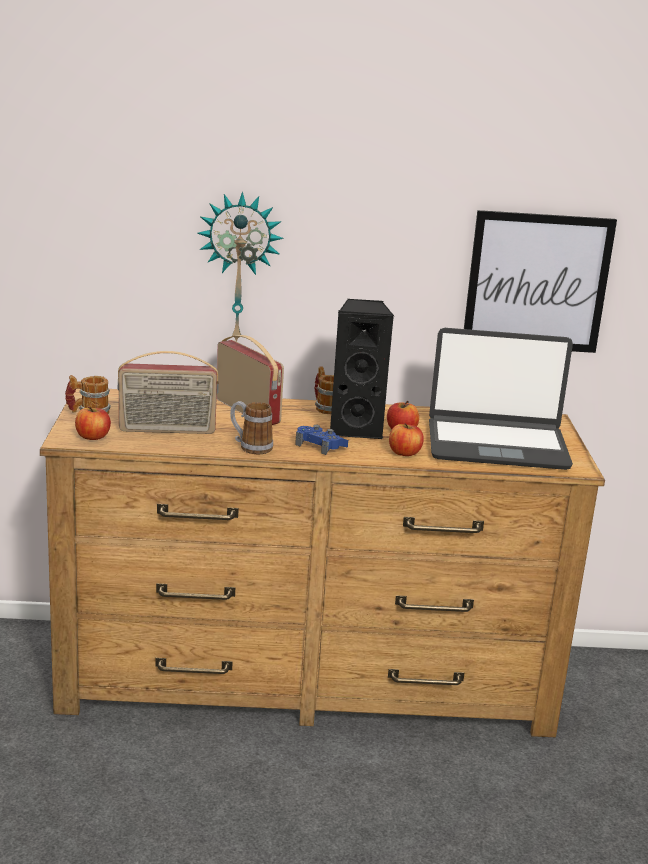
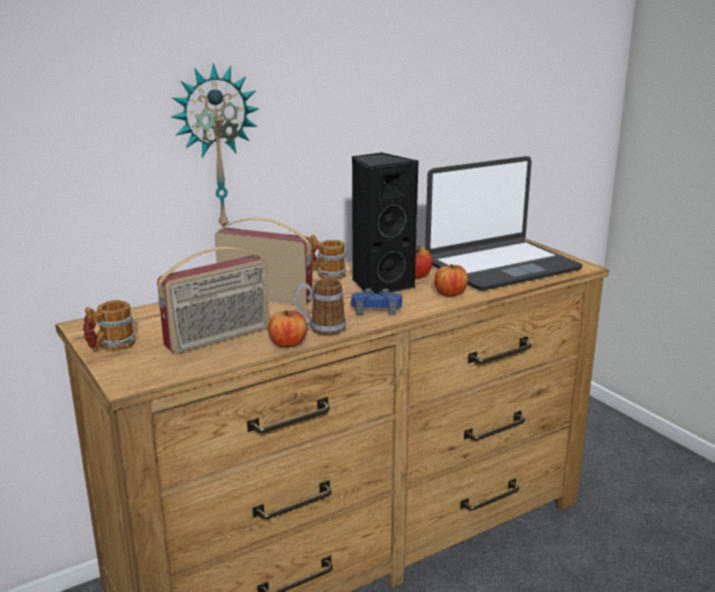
camera: 30 degrees left, 0 degrees up
apple [75,407,111,440] -> apple moved to [268,311,307,348]
picture [464,210,617,353] -> none

